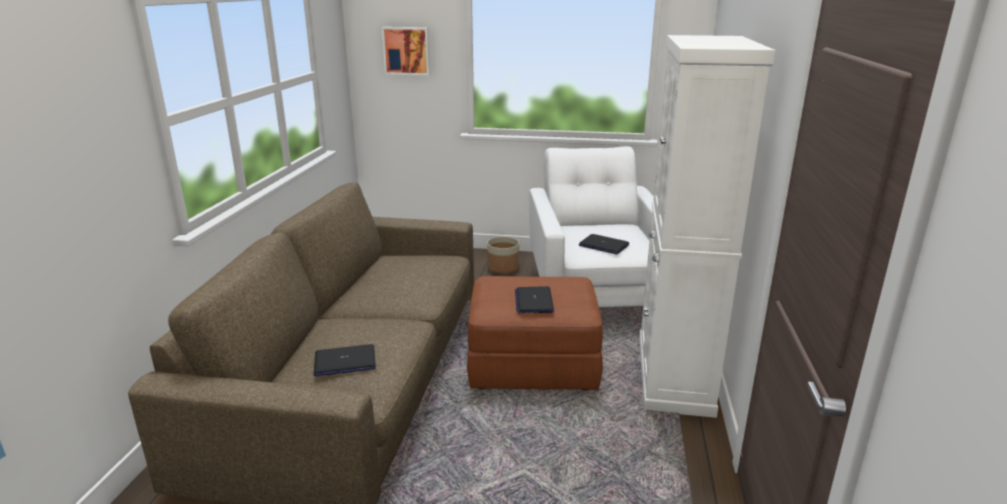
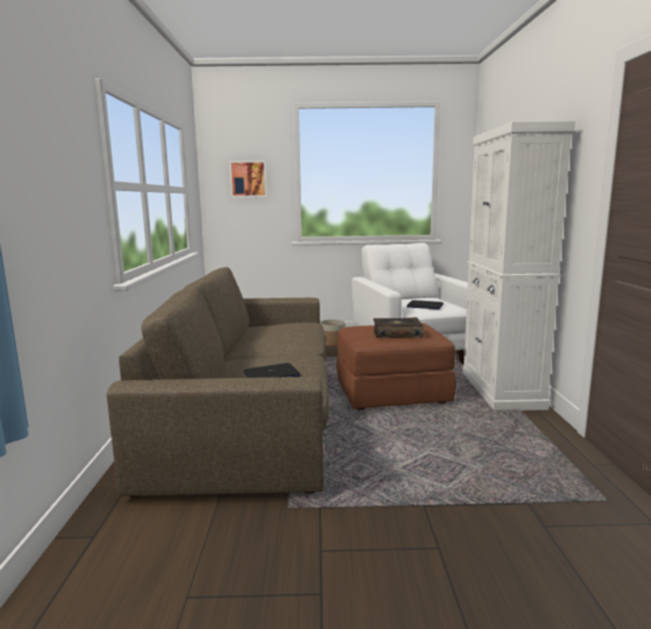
camera: 10 degrees left, 10 degrees down
laptop [515,286,554,313] -> book [373,317,424,338]

